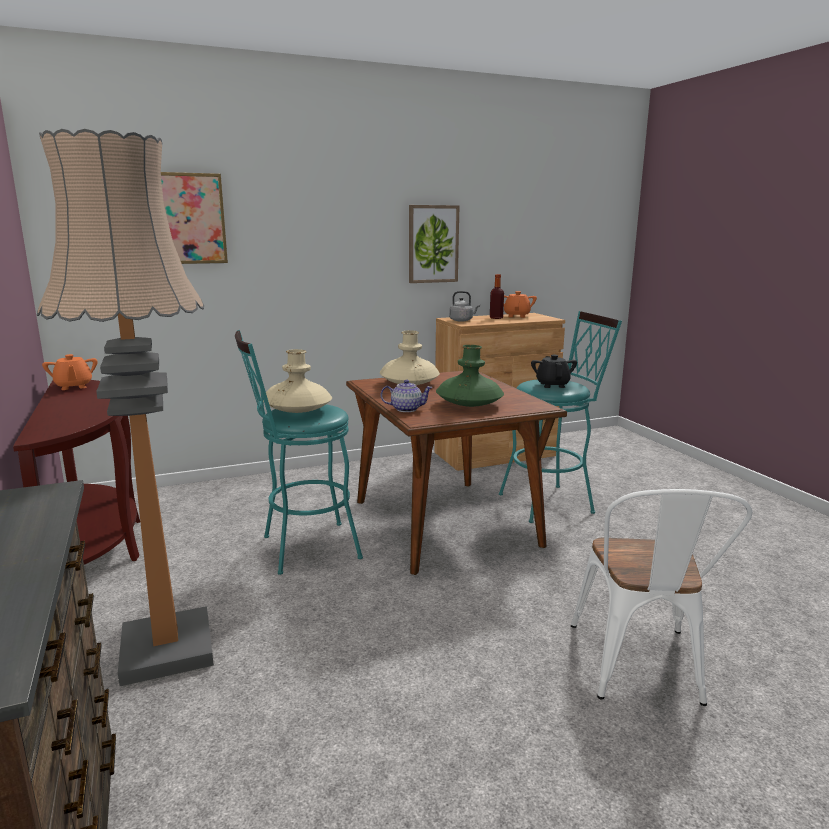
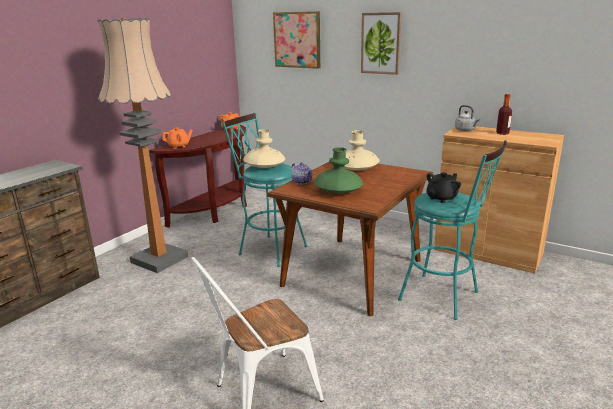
camera: 55 degrees right, 5 degrees up
picture [409,205,459,283] -> picture moved to [361,12,402,75]
orange teapot [504,291,537,318] -> orange teapot moved to [162,127,193,149]

